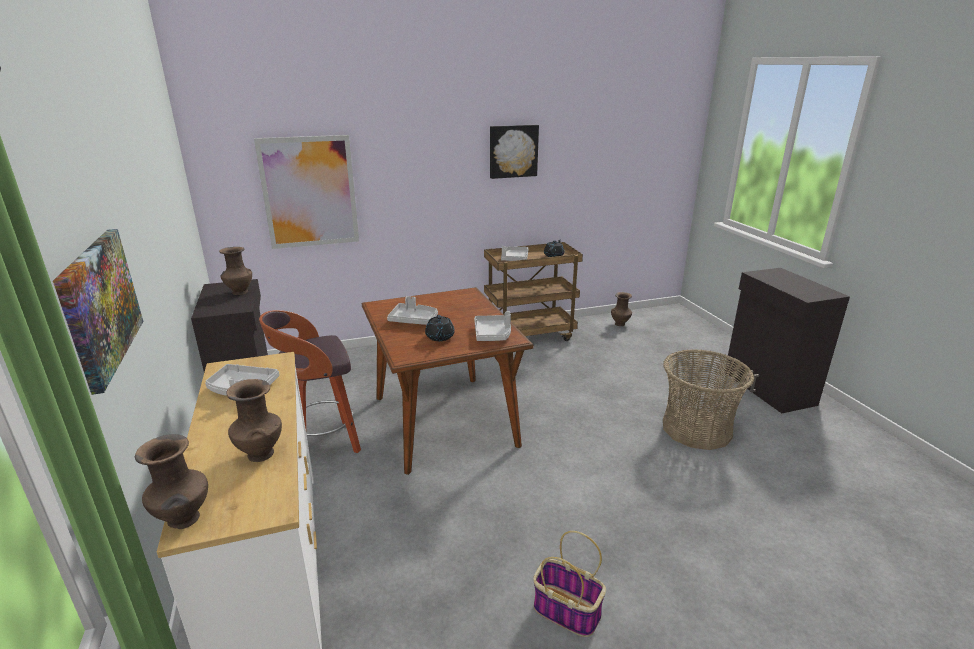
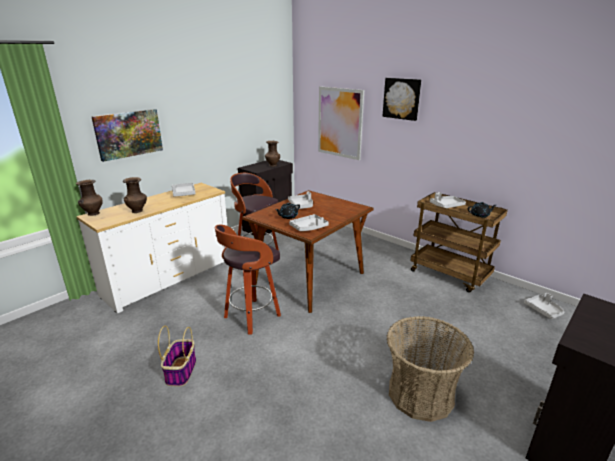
camera: 60 degrees right, 0 degrees up
picture [490,125,539,179] -> picture moved to [382,78,421,121]
brown vase [611,292,632,326] -> grey tray [524,293,564,319]
none -> stool [215,225,281,335]

